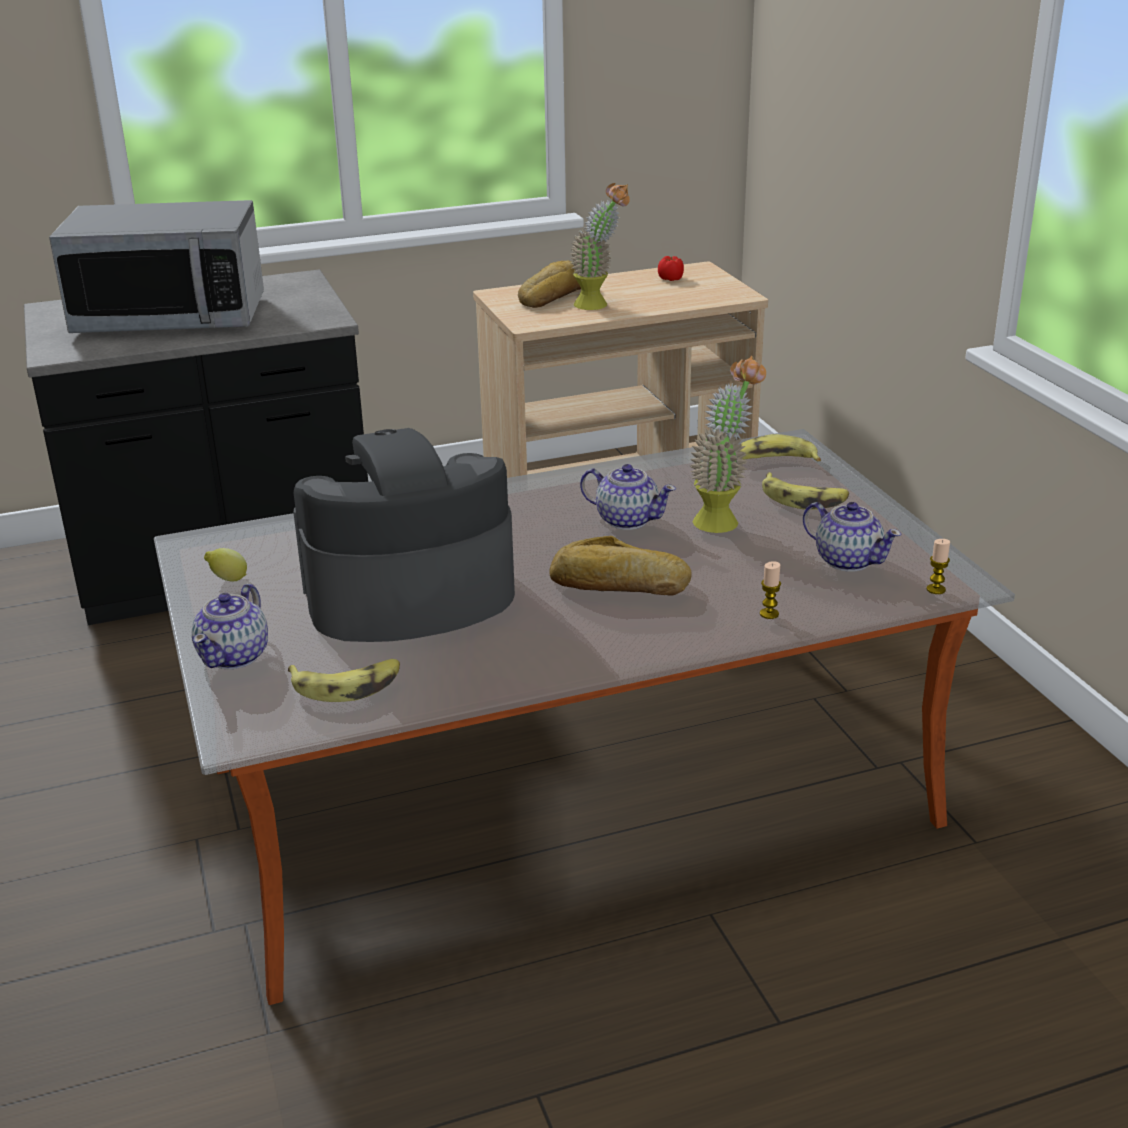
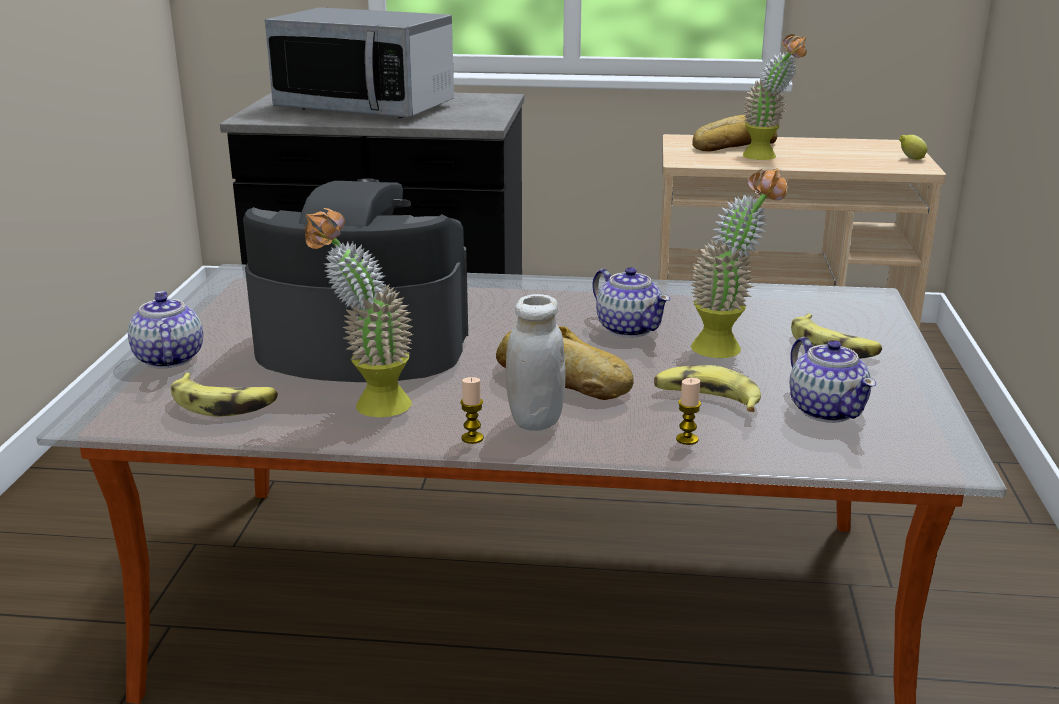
camera: 25 degrees right, 5 degrees down
teapot [192,584,268,669] -> teapot turned 120 degrees clockwise [128,291,203,369]
lemon [204,548,247,582] -> lemon moved to [899,135,927,160]
tomato [658,256,684,281] -> none
banana [740,434,821,461] -> banana moved to [654,365,761,412]
candle [926,539,950,594] -> candle moved to [460,377,484,444]
none -> potted plant [305,208,413,417]
none -> white jar [506,294,566,431]

